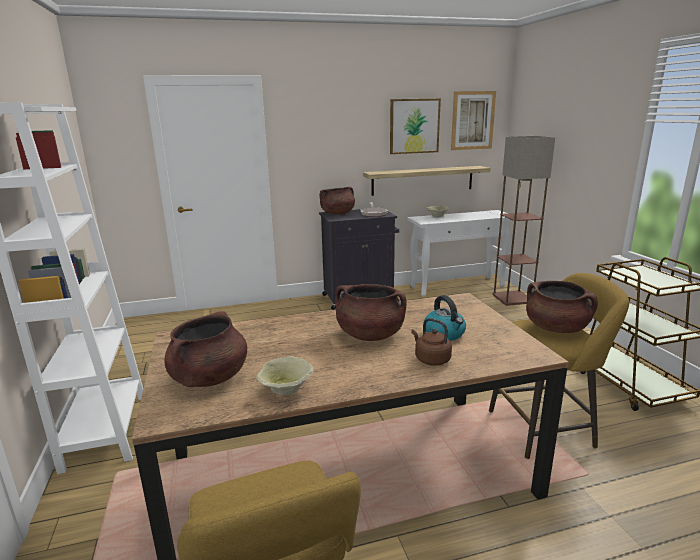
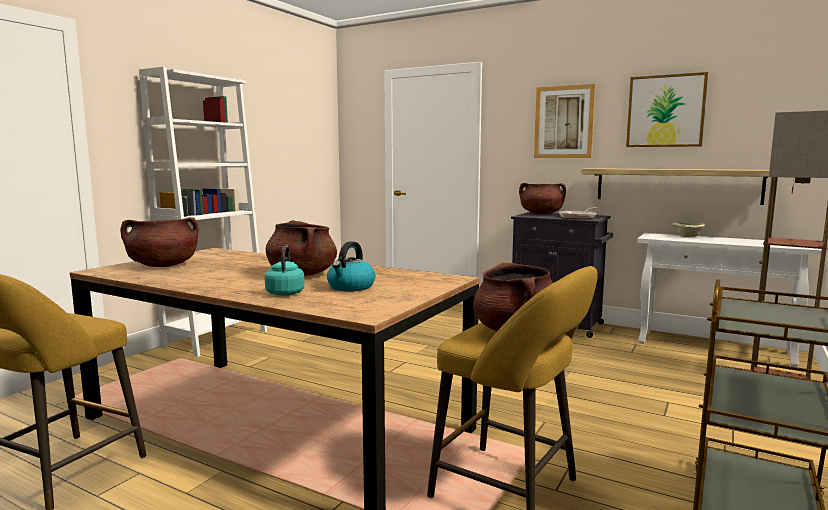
camera: 45 degrees right, 10 degrees down
beige bowl [256,356,314,395] -> none
brown kettle [411,318,452,366] -> turquoise kettle [265,245,305,296]
picture [451,91,496,150] -> picture moved to [534,84,596,158]

